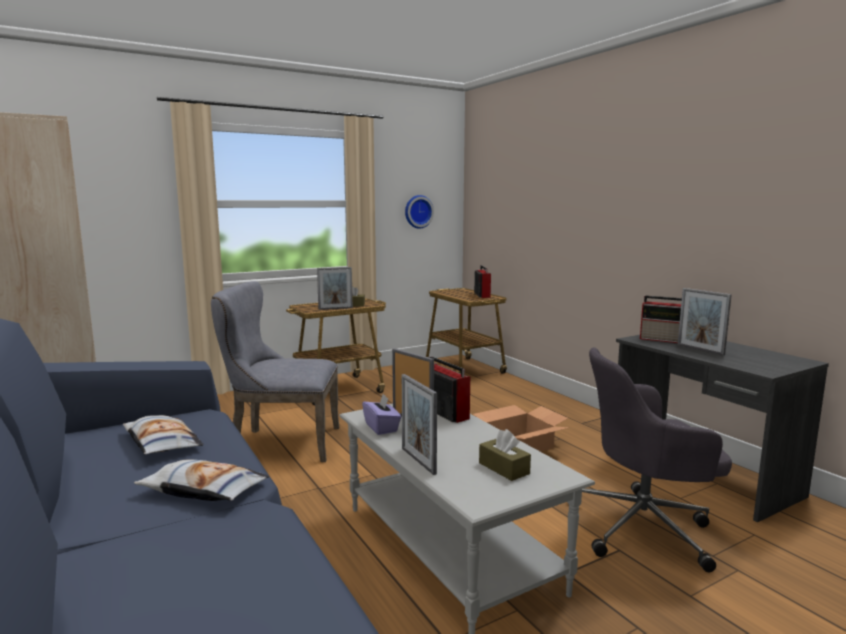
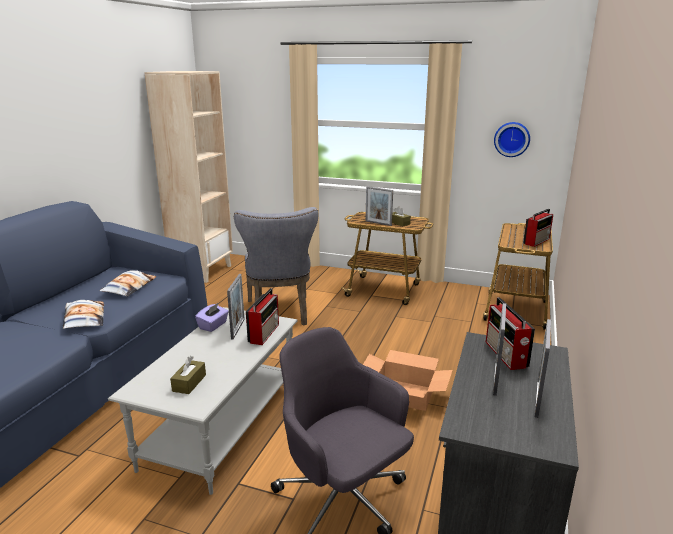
camera: 50 degrees right, 10 degrees up
grey chair [211,281,339,462] -> grey chair turned 150 degrees counterclockwise [234,207,319,326]
picture frame [402,374,437,475] -> picture frame moved to [534,319,551,418]

